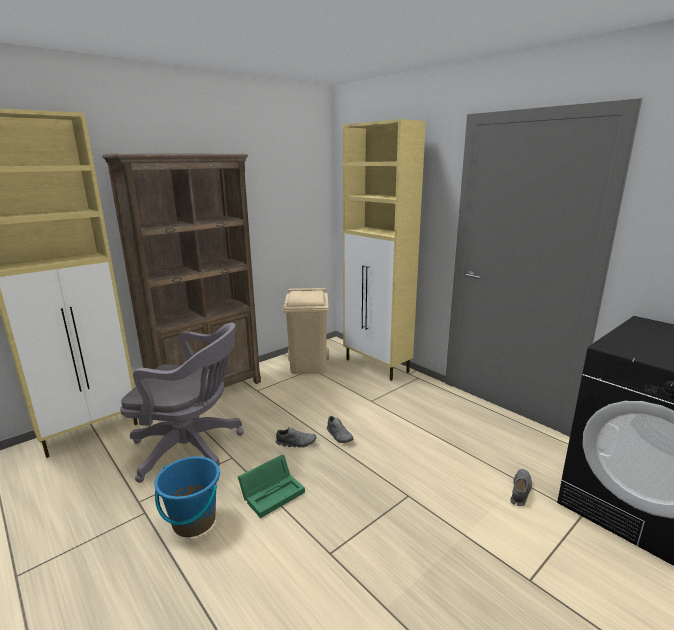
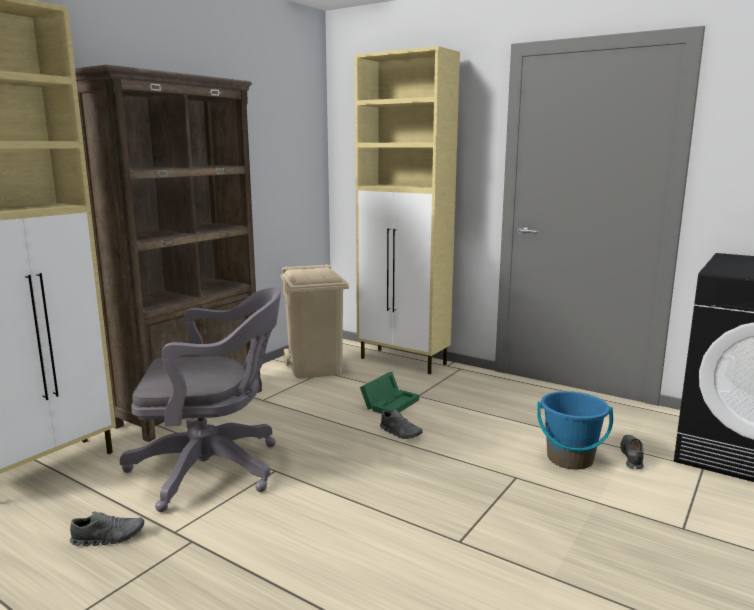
camera: 15 degrees left, 5 degrees down
blue bucket [154,456,220,537] -> blue bucket moved to [537,391,613,469]
green storage box [238,455,305,518] -> green storage box moved to [360,372,419,414]
grey shoe [276,427,316,448] -> grey shoe moved to [70,511,144,546]

